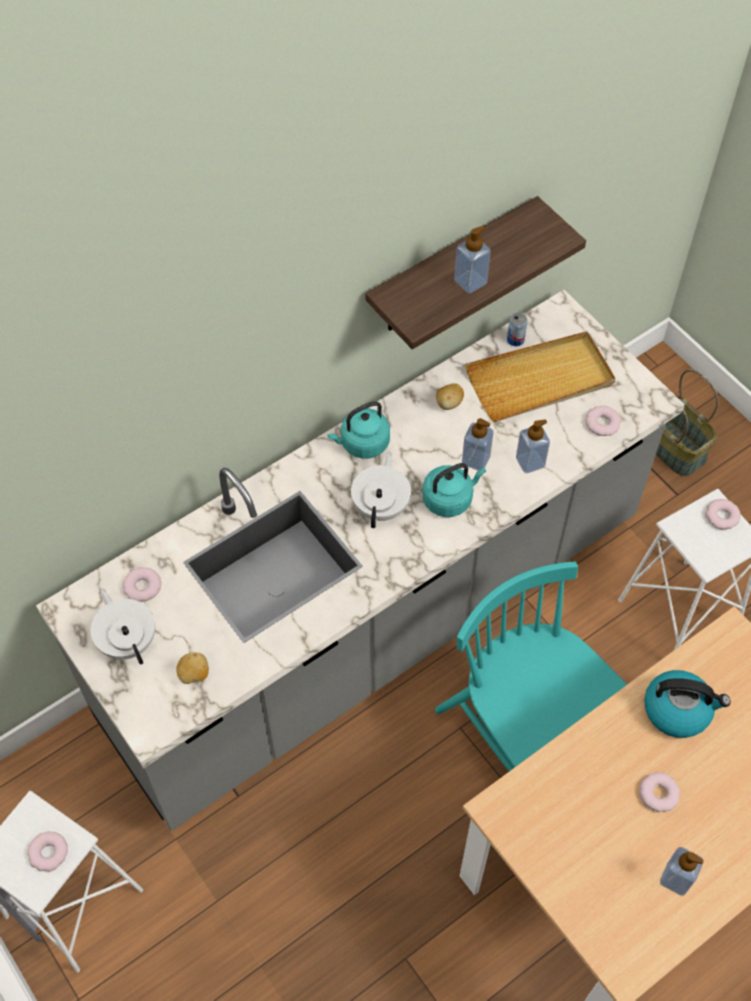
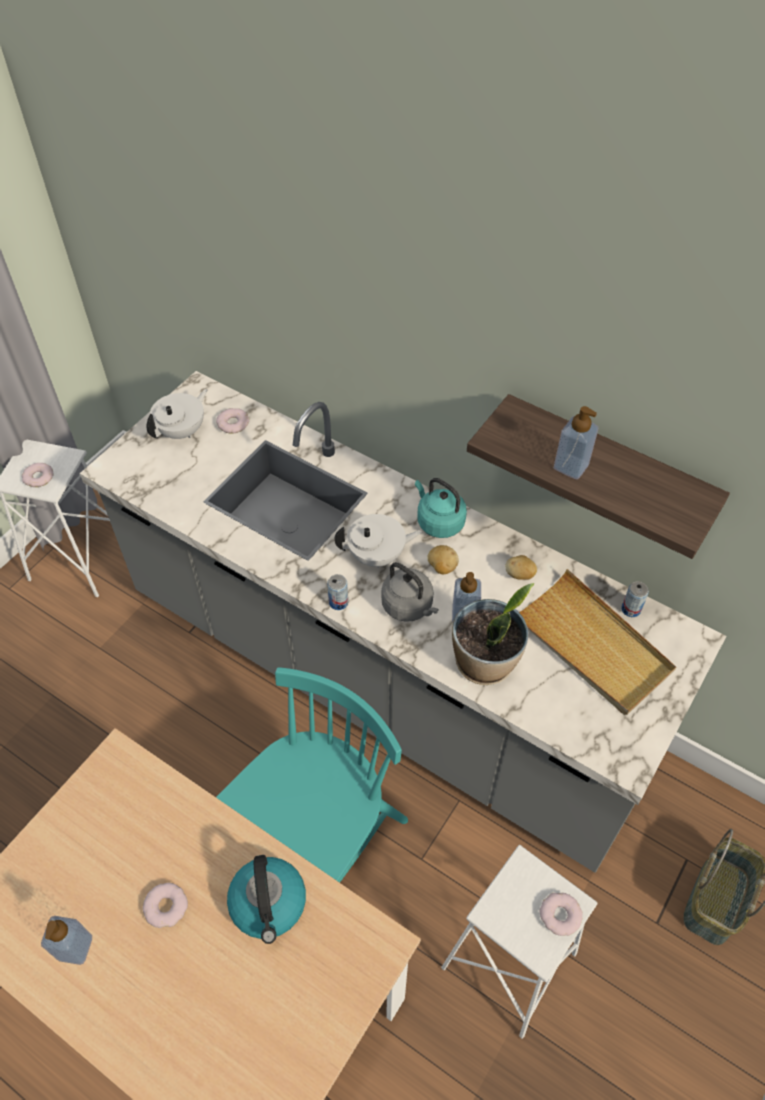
camera: 70 degrees right, 5 degrees down
potato [176,652,209,684] -> potato moved to [427,545,459,574]
turquoise kettle [422,463,486,517] -> grey kettle [381,562,439,622]
soap dispenser [516,419,550,473] -> potted plant [452,583,534,685]
donut [585,406,621,436] -> none
none -> can [327,574,348,610]

